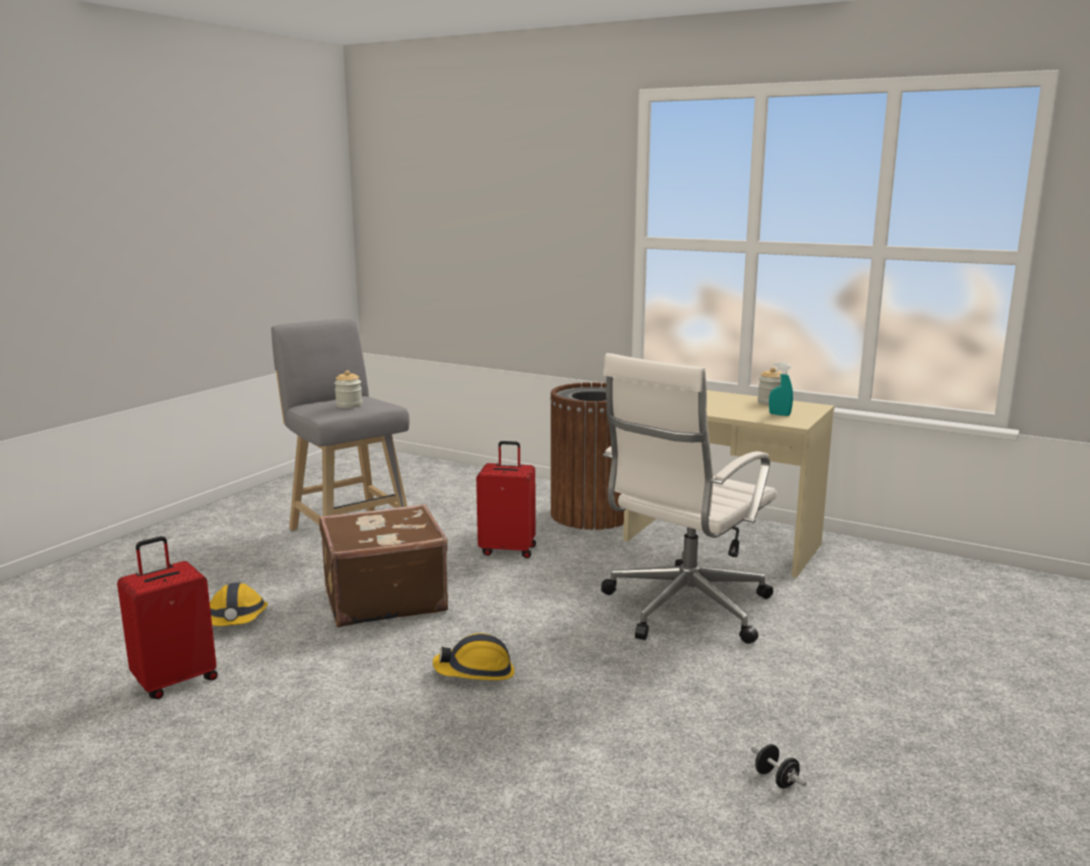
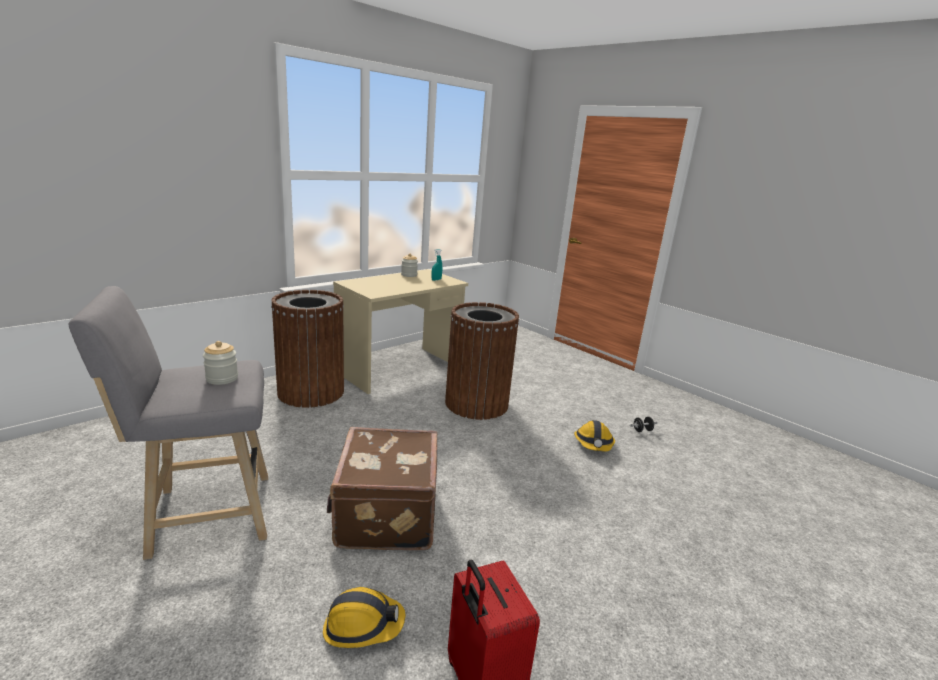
camera: 75 degrees left, 5 degrees up
hard hat [433,633,514,680] -> hard hat moved to [574,420,615,452]
red suitcase [476,441,536,558] -> none
white office chair [601,353,777,644] -> brown trash can [445,302,519,420]

